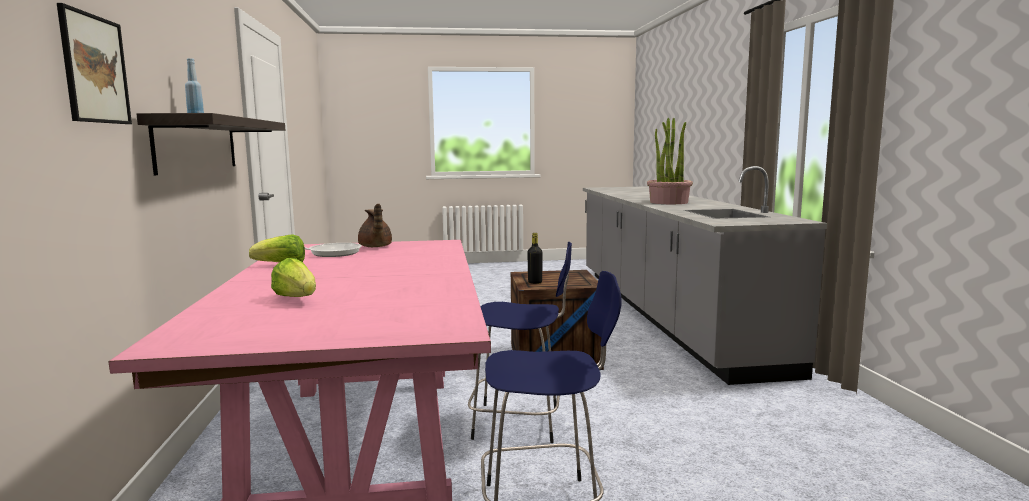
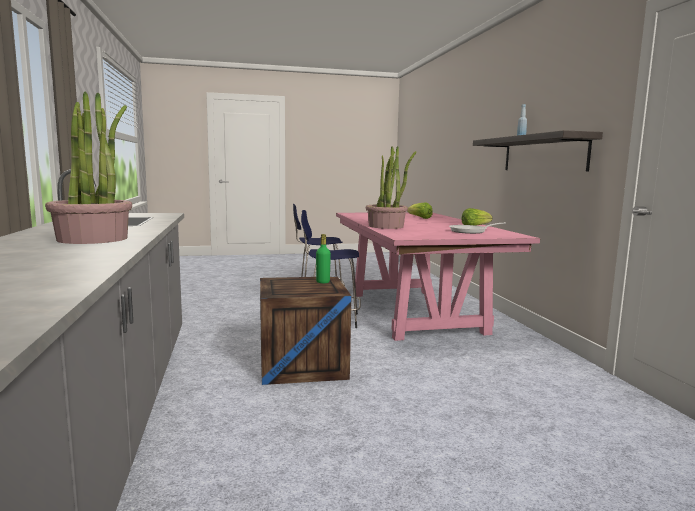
camera: 175 degrees right, 0 degrees up
picture [57,3,132,124] -> none
brown teapot [358,204,392,247] -> none
black bottle [527,233,543,284] -> green bottle [316,234,331,283]
none -> potted plant [366,146,416,229]

